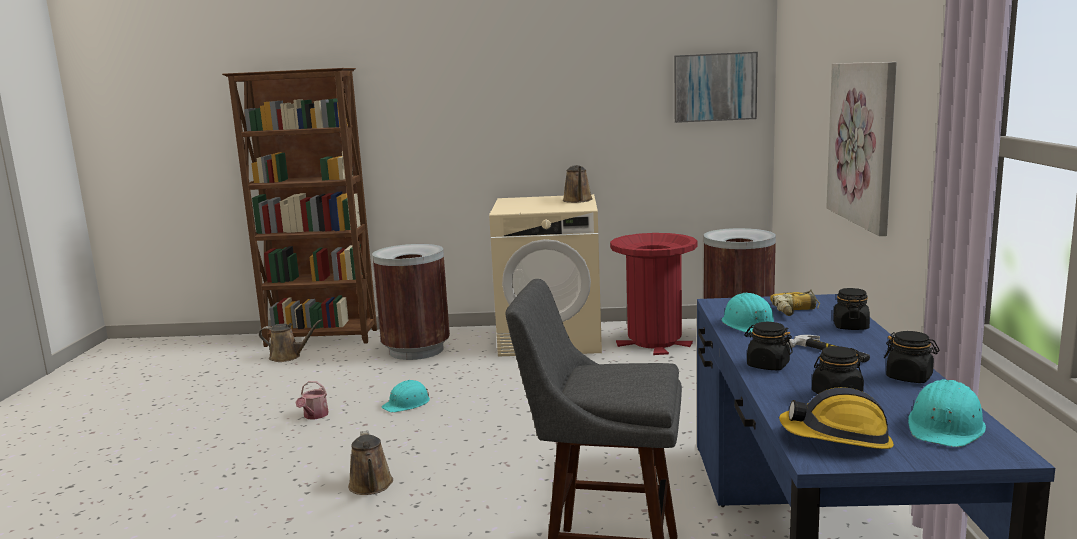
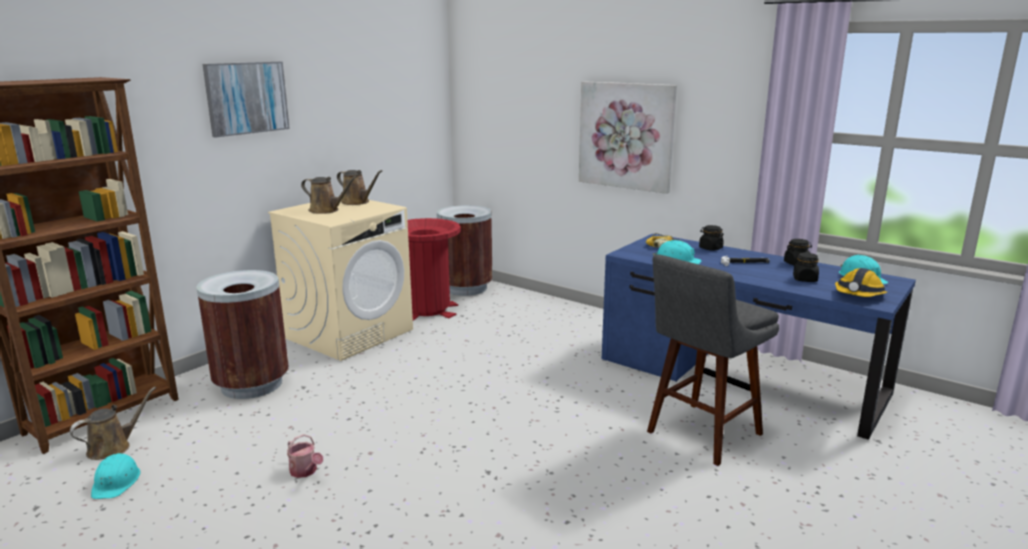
camera: 55 degrees left, 5 degrees up
brown watering can [348,430,393,495] -> brown watering can moved to [301,176,357,214]
turquoise hard hat [382,380,430,412] -> turquoise hard hat moved to [91,453,140,499]
picture [674,52,758,123] -> picture moved to [203,62,290,138]
black jar [744,322,793,370] -> none

